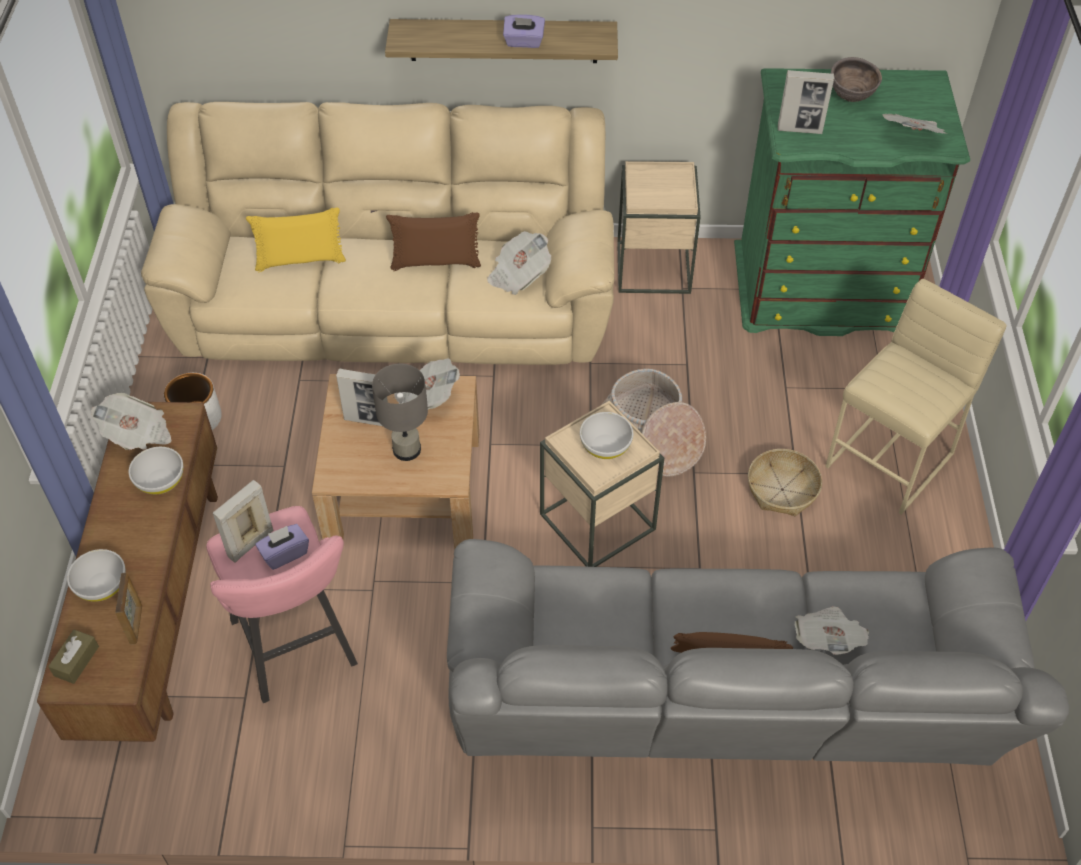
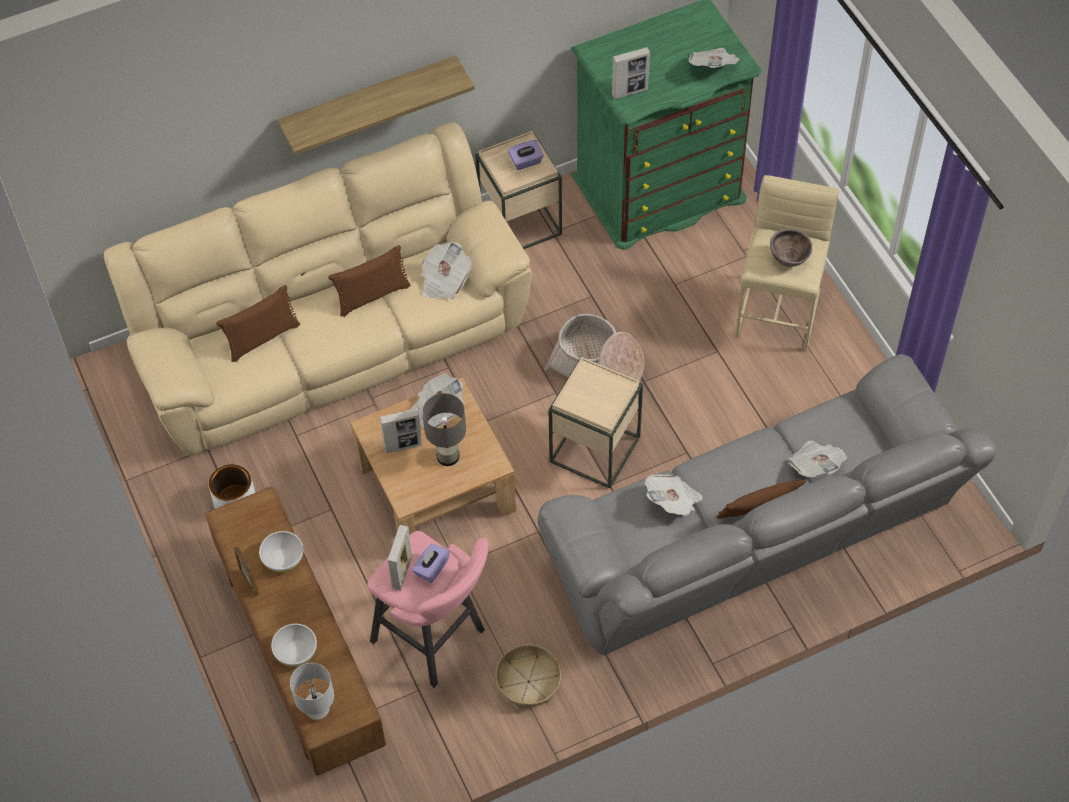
camera: 25 degrees left, 5 degrees up
brown tissue box [48,630,99,684] -> grey table lamp [290,663,334,720]
newspaper [91,393,172,450] -> newspaper moved to [645,474,703,516]
picture frame [115,573,142,644] -> picture frame moved to [233,546,259,596]
yellow pillow [246,207,346,273] -> brown pillow [216,285,300,362]
purple tissue box [503,14,545,48] -> purple tissue box moved to [508,140,544,170]
white bowl [580,412,633,459] -> none
basket [748,449,822,516] -> basket moved to [495,645,561,708]
brown bowl [831,57,882,102] -> brown bowl moved to [770,228,812,267]

